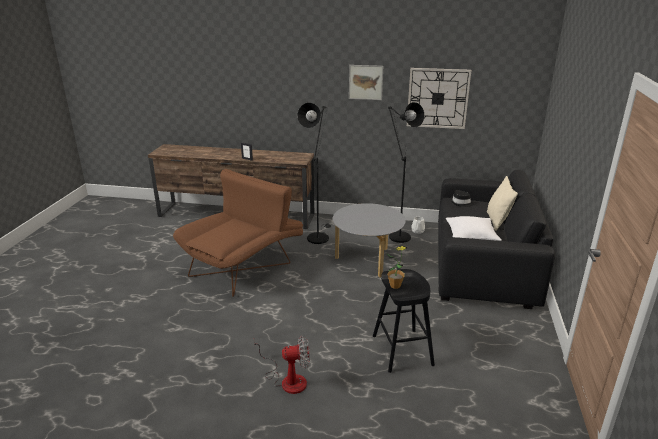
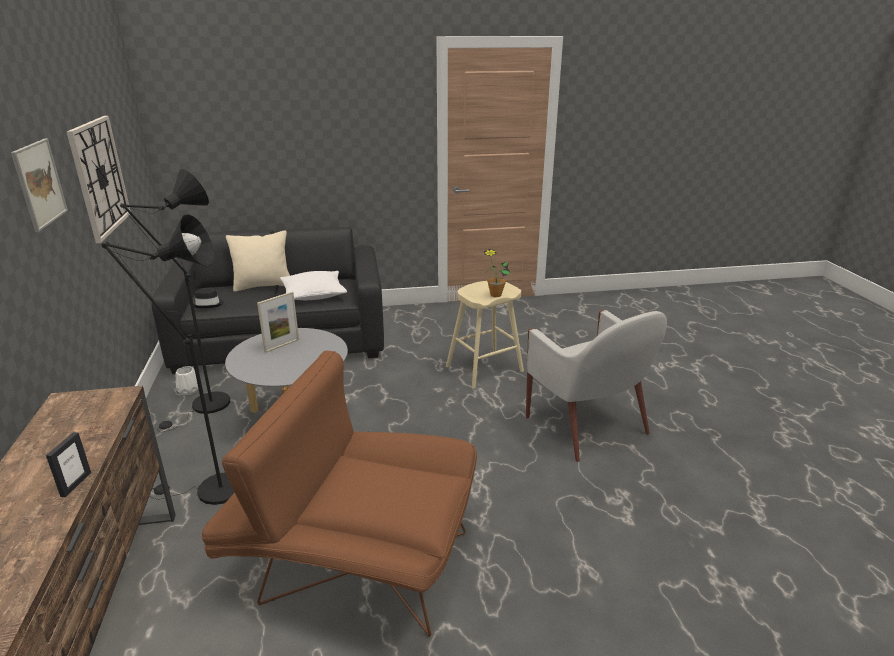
camera: 110 degrees left, 0 degrees up
fan [254,336,310,394] -> white armchair [526,310,667,462]
black stool [373,269,435,373] -> beige stool [446,281,524,389]
none -> picture frame [257,292,299,353]

